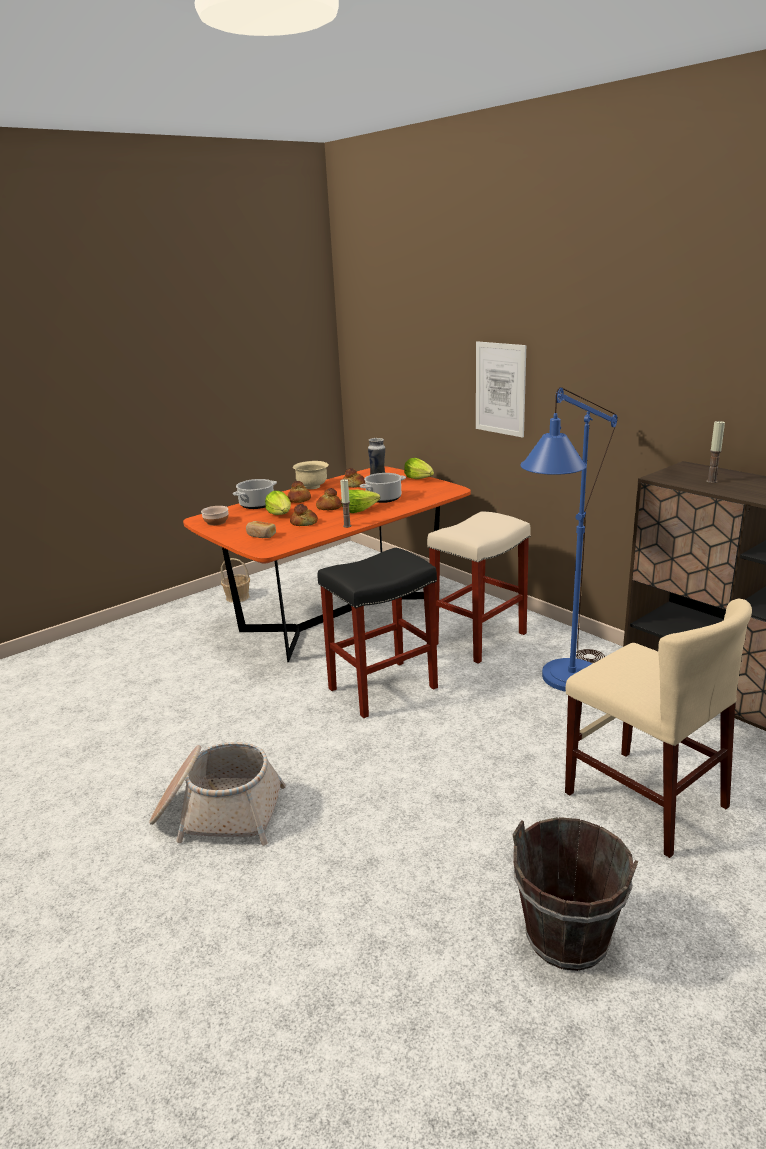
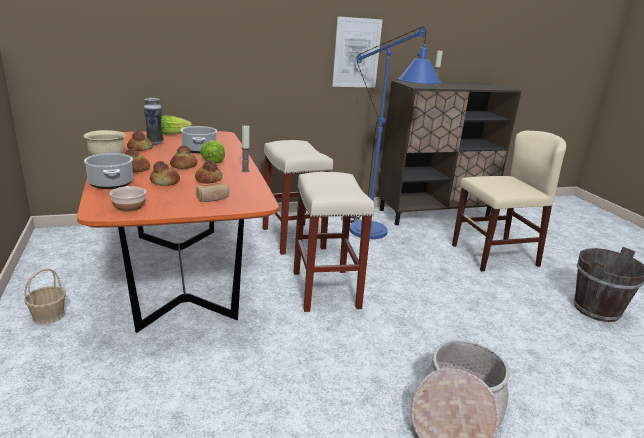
camera: 70 degrees left, 0 degrees up
lettuce [265,491,291,515] -> bread [150,161,180,186]
black stool [318,548,438,718] -> beige stool [294,172,374,312]
picture [476,341,526,438] -> picture moved to [332,16,383,88]

